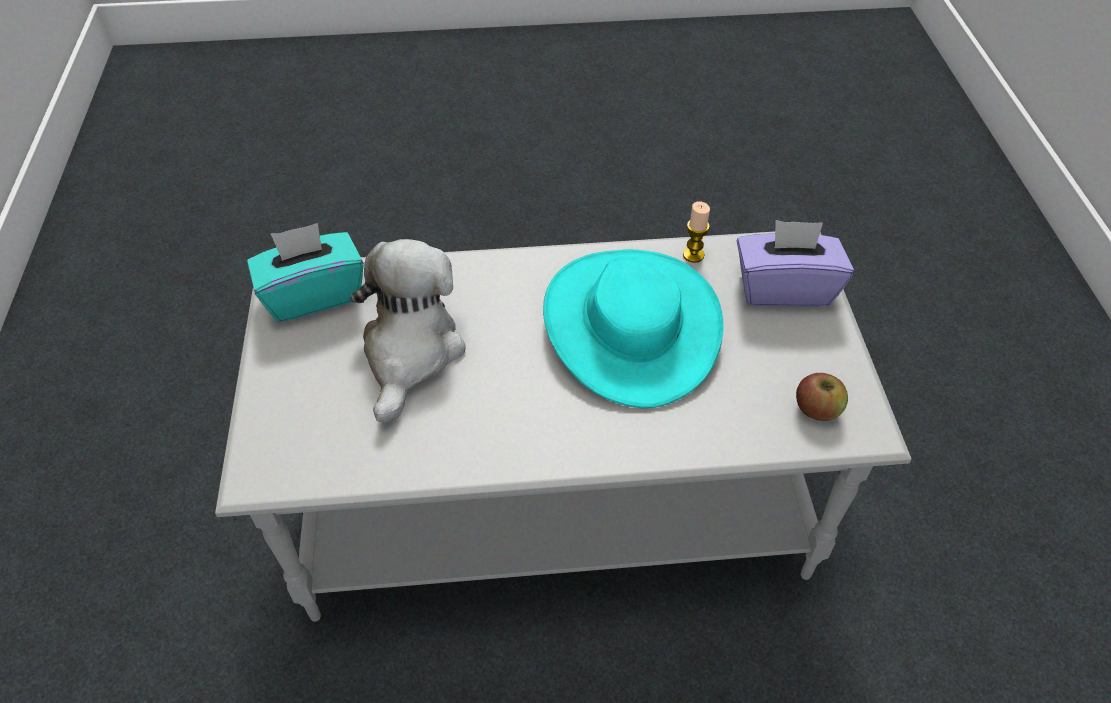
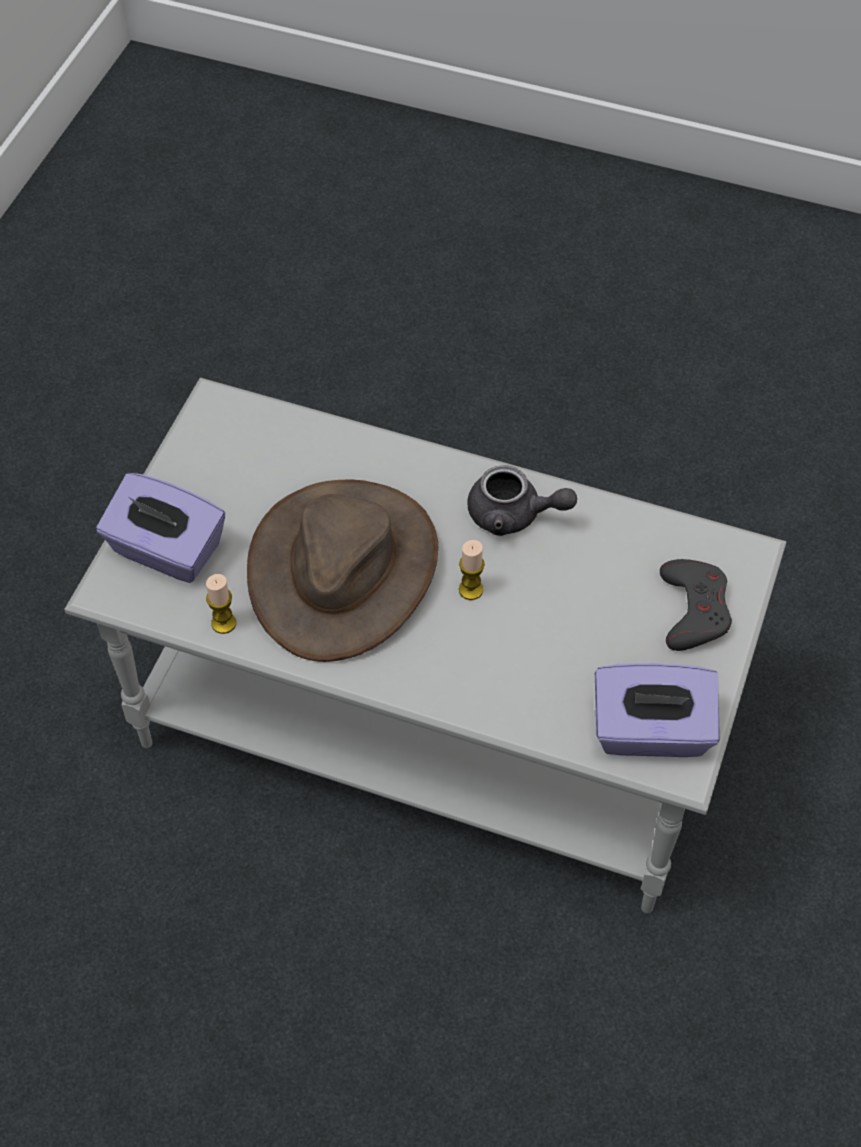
camera: 155 degrees left, 5 degrees up
turquoise tissue box [247,223,364,322] -> purple tissue box [595,663,720,757]
plush toy [350,239,466,423] -> none
turquoise hat [543,249,724,408] -> brown hat [247,479,438,662]
apple [796,373,848,421] -> none
none -> candle [459,540,485,600]
none -> grey teapot [467,465,577,536]
none -> grey game controller [660,559,732,651]

